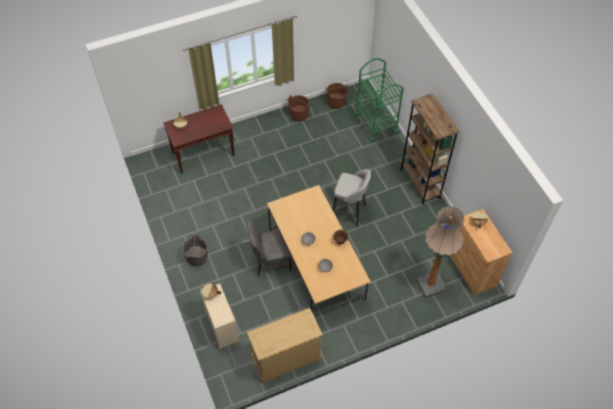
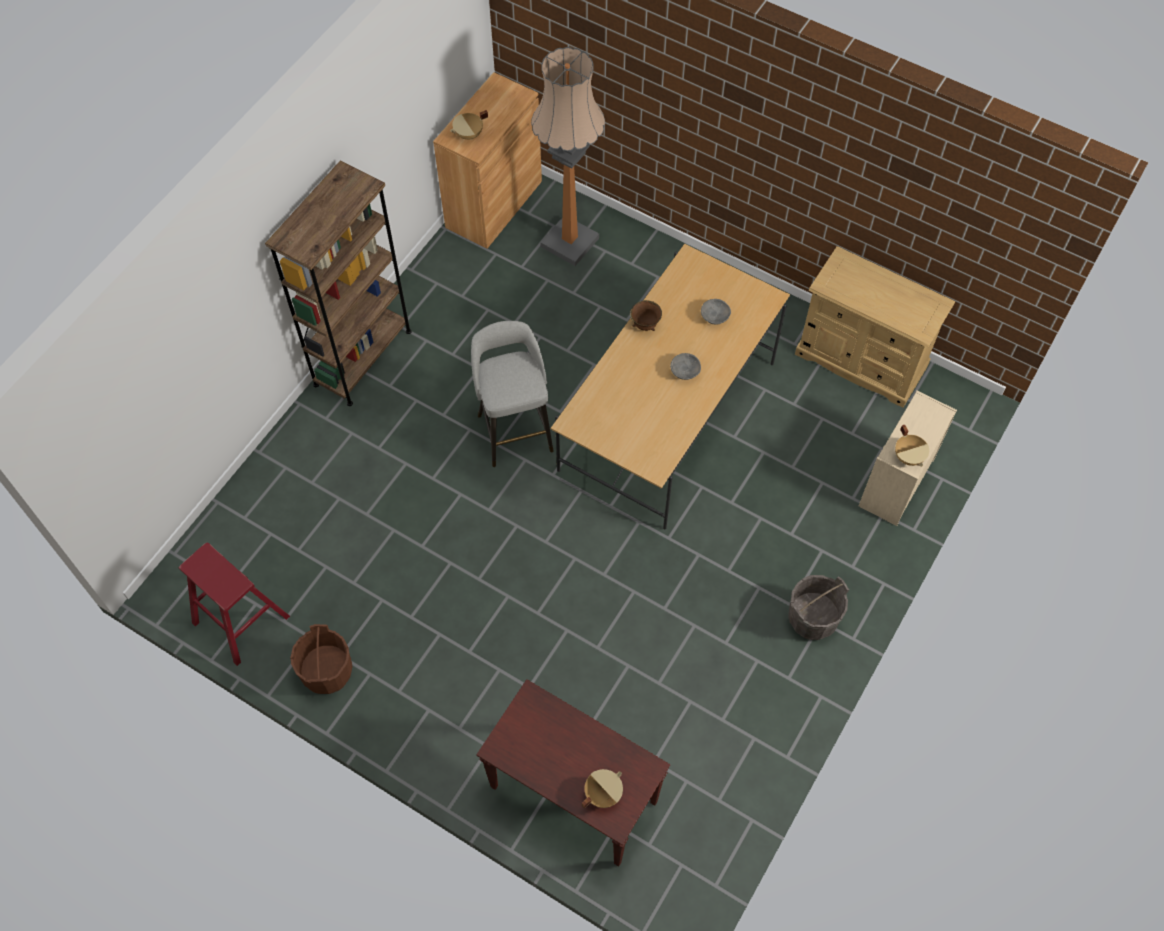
camera: 125 degrees left, 5 degrees up
grey chair [247,221,292,276] -> none
brown bucket [326,83,348,109] -> red stool [179,542,290,666]
green cart [354,58,404,142] -> none

